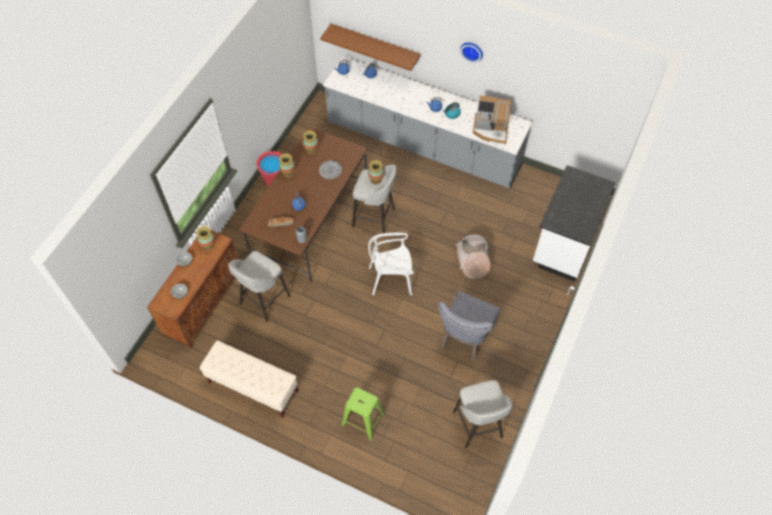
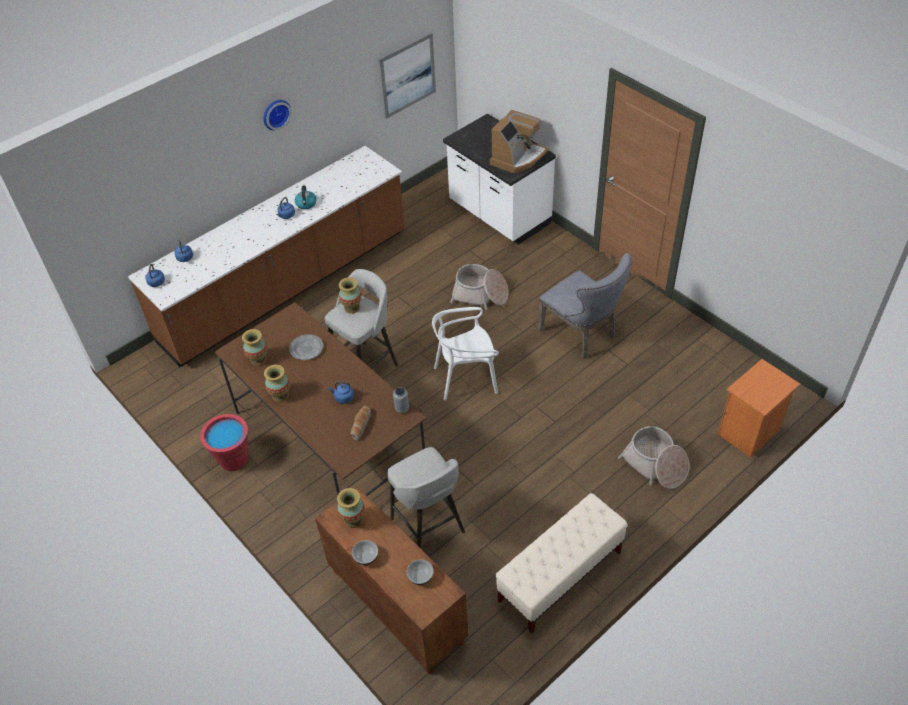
camera: 65 degrees left, 10 degrees down
brown shelf [320,24,421,71] -> none
grey counter [323,56,533,188] -> brown counter [128,146,405,367]
green stool [341,387,385,442] -> basket [618,426,689,489]
white chair [368,233,414,295] -> white chair turned 60 degrees clockwise [432,307,499,401]
grey stool [453,380,512,448] -> none
coffee machine [473,95,511,145] -> coffee machine moved to [490,110,549,173]
none -> picture [378,32,436,119]
none -> orange nightstand [718,359,800,457]

